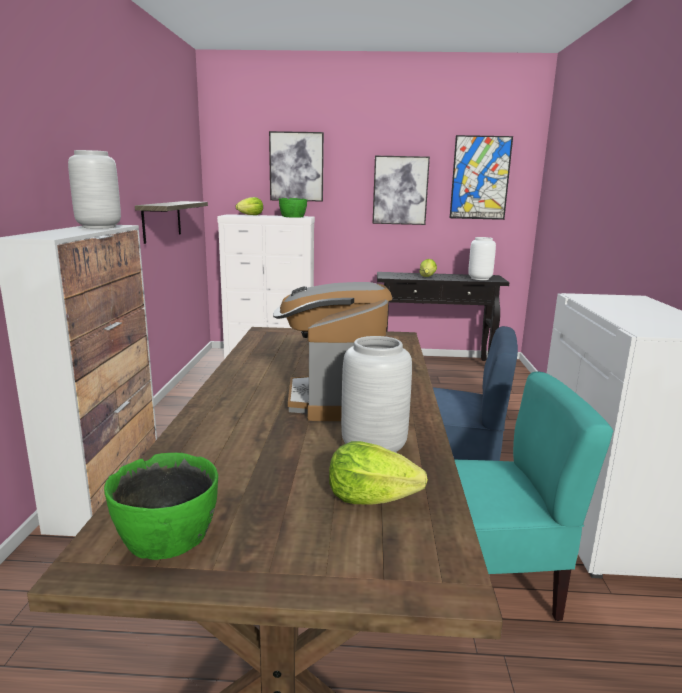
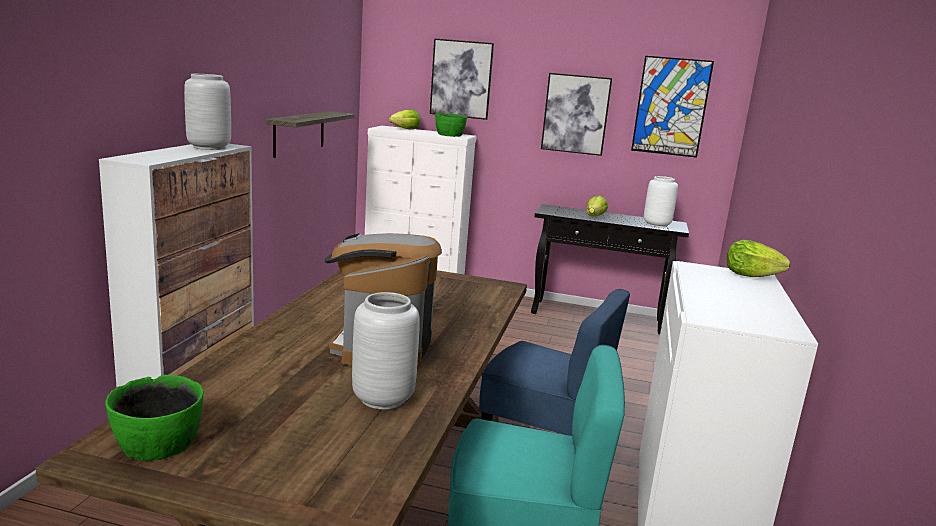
camera: 10 degrees right, 0 degrees up
lettuce [329,441,428,505] -> lettuce moved to [727,240,790,277]

